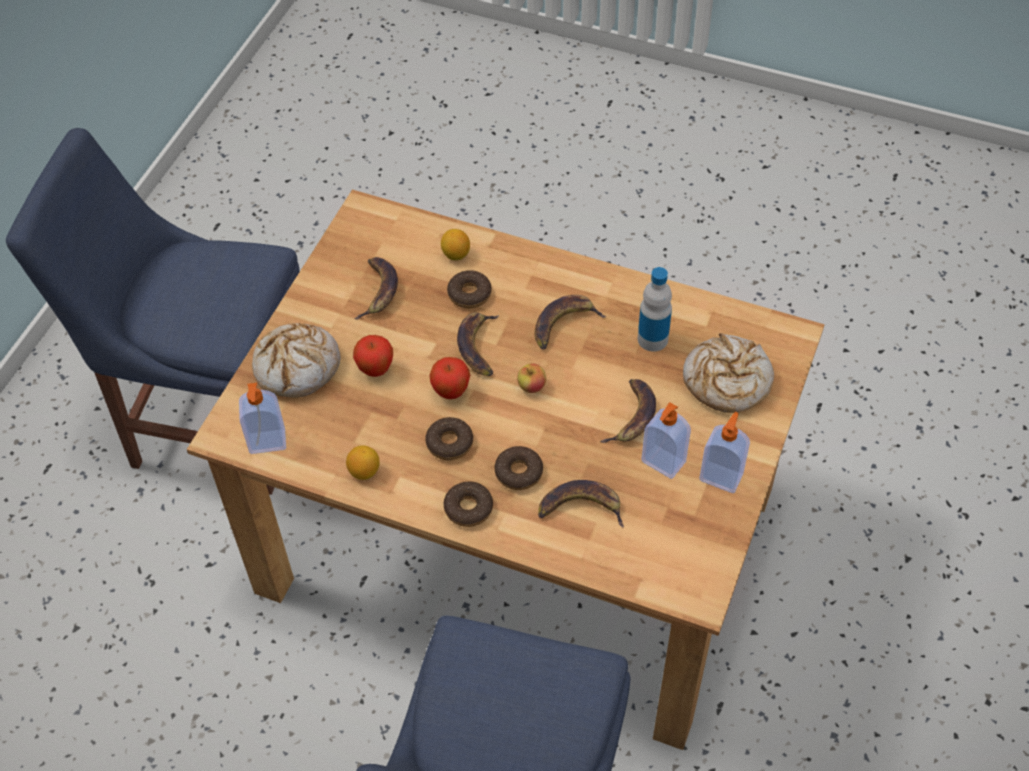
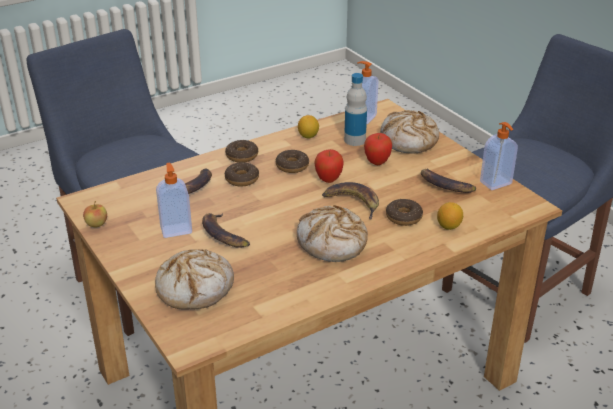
camera: 125 degrees right, 20 degrees down
apple [517,363,546,393] -> apple moved to [83,201,107,227]
banana [534,295,607,350] -> bread [297,205,368,262]
bottle [638,267,672,352] -> bottle moved to [344,73,367,146]
soap dispenser [699,412,750,493] -> soap dispenser moved to [480,122,518,190]

